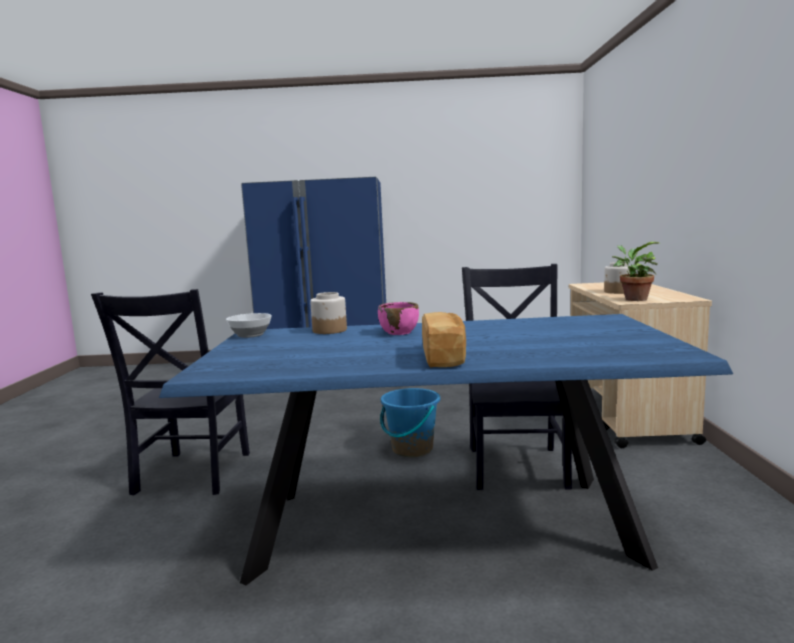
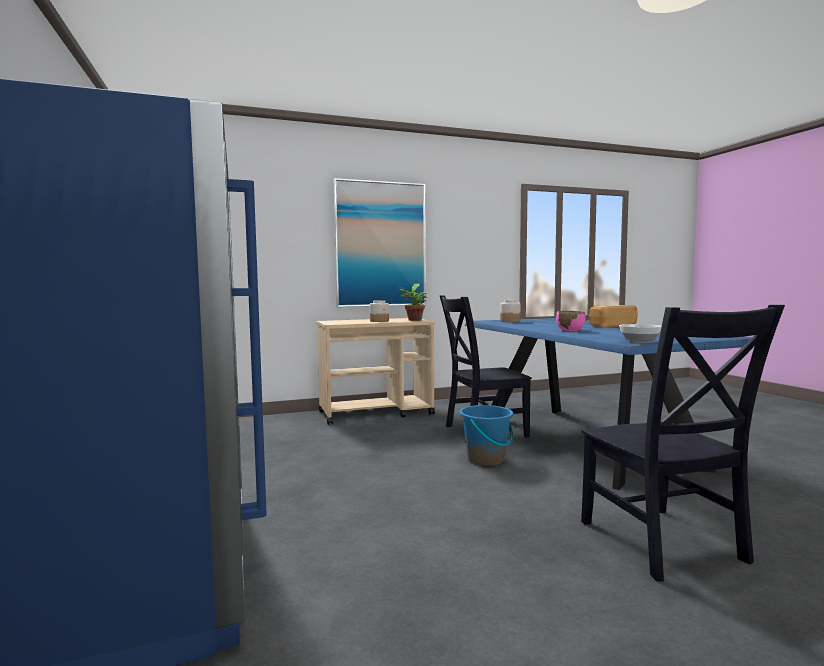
camera: 110 degrees left, 5 degrees down
black chair [91,289,250,495] -> black chair turned 90 degrees clockwise [581,305,785,581]
jar [310,292,347,334] -> jar moved to [500,300,520,322]
none -> picture [334,178,426,307]

